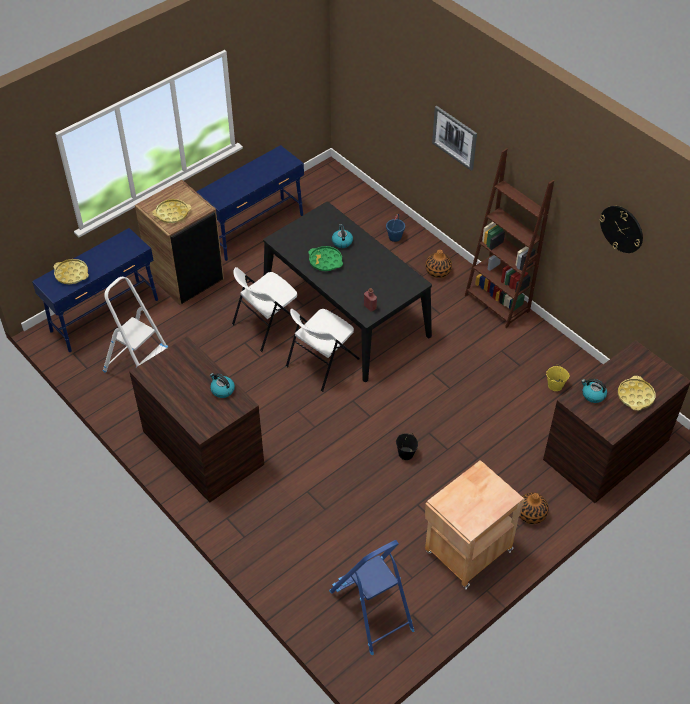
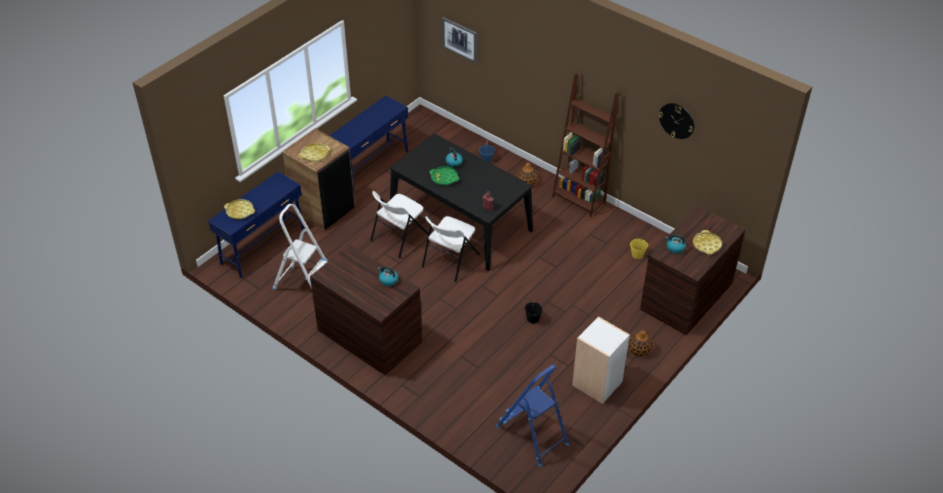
camera: 10 degrees left, 5 degrees down
brown cart [425,461,525,589] -> bookcase [572,316,630,404]
picture [432,106,477,171] -> picture moved to [442,17,477,63]

